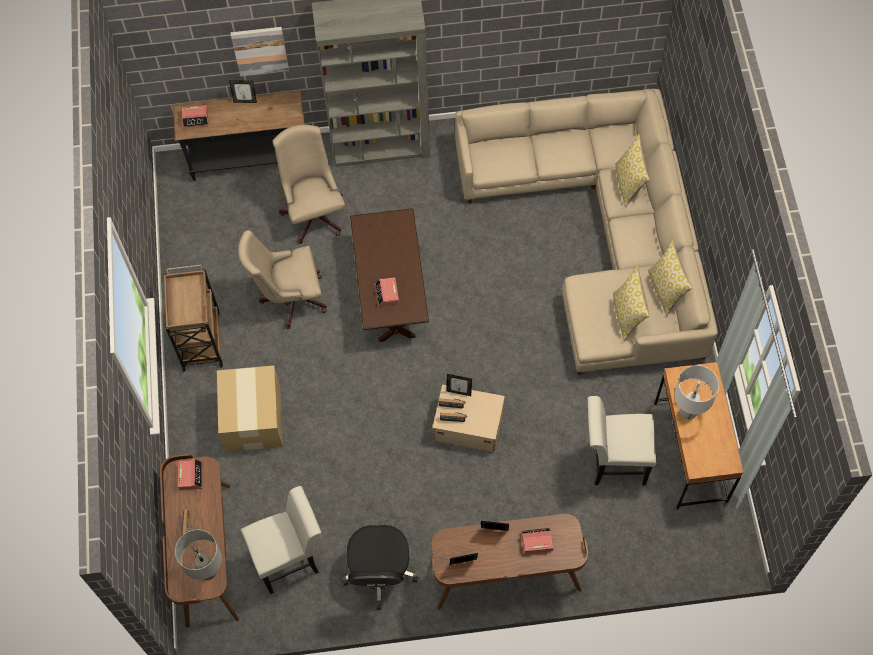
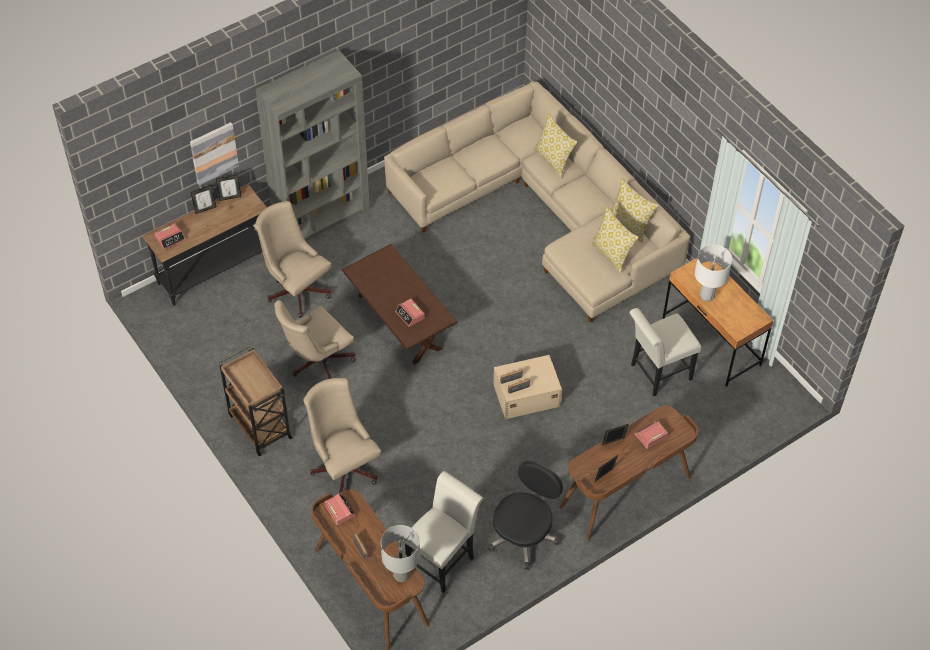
camera: 30 degrees left, 10 degrees down
cardboard box [217,365,283,452] -> beige office chair [303,378,381,493]
black office chair [342,525,419,610] -> black office chair turned 120 degrees counterclockwise [488,461,563,569]
picture frame [446,374,472,396] -> picture frame moved to [216,175,241,201]

